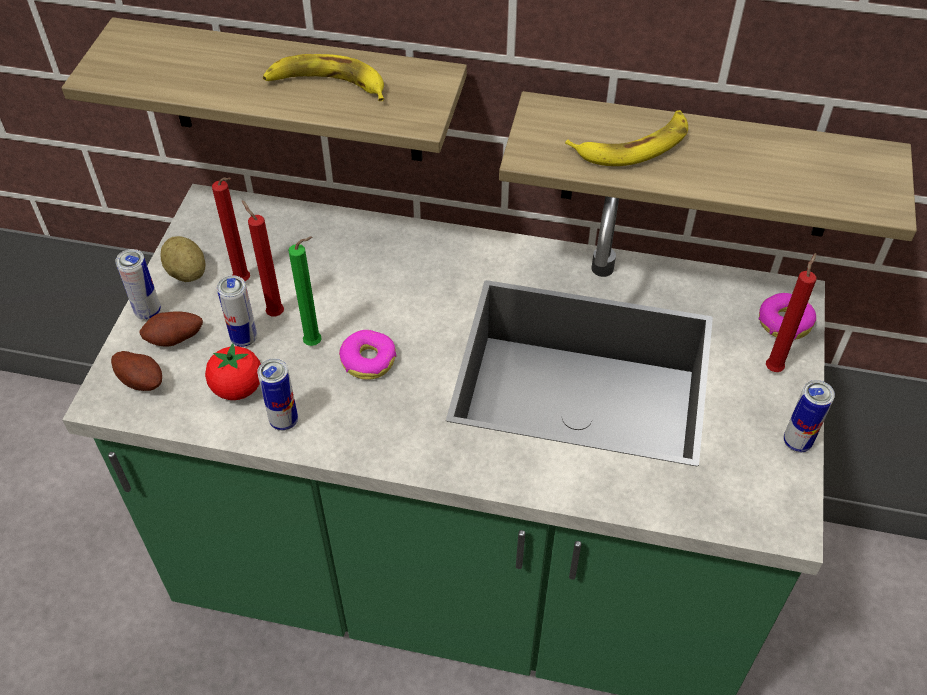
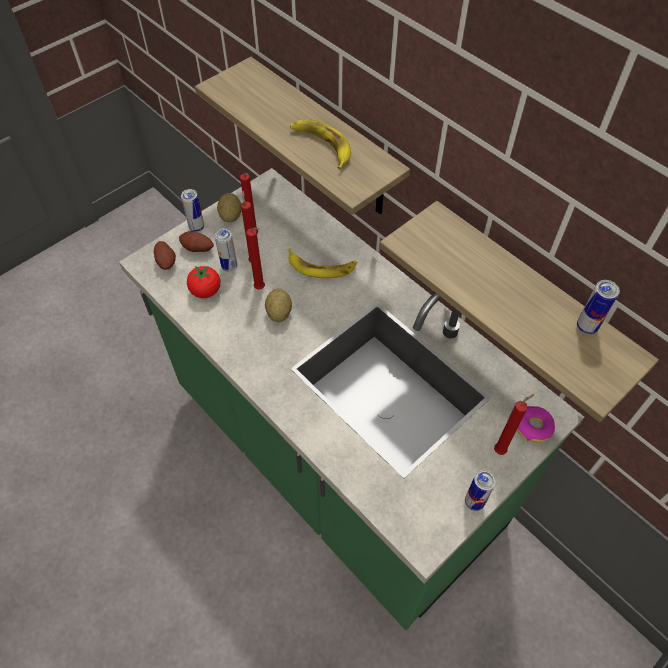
camera: 35 degrees right, 5 degrees up
can [257,358,298,431] -> can moved to [577,280,620,335]
green candle [288,237,322,346] -> red candle [246,228,265,290]
donut [339,330,396,380] -> potato [265,288,292,322]
banana [565,110,688,166] -> banana moved to [288,248,357,278]

